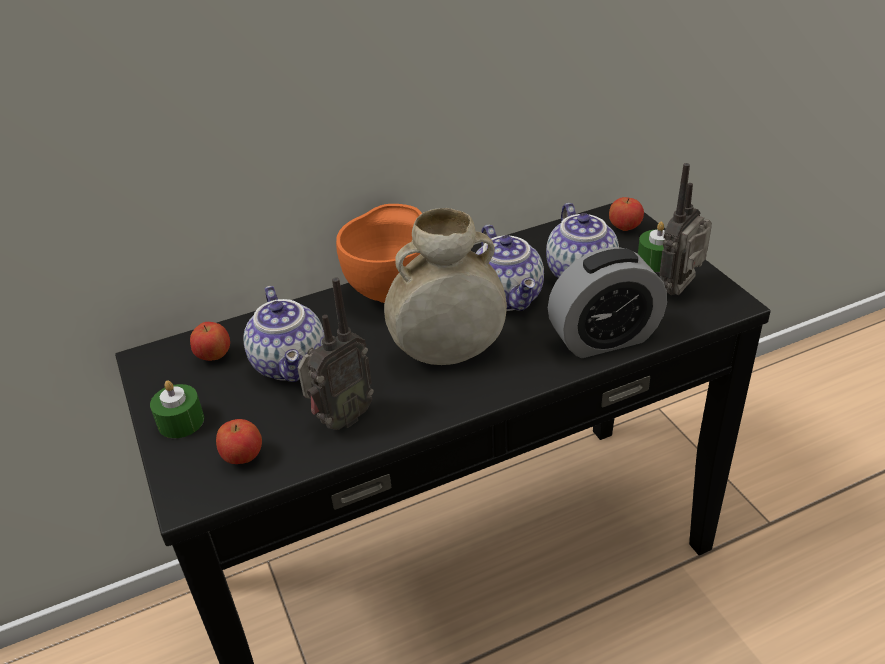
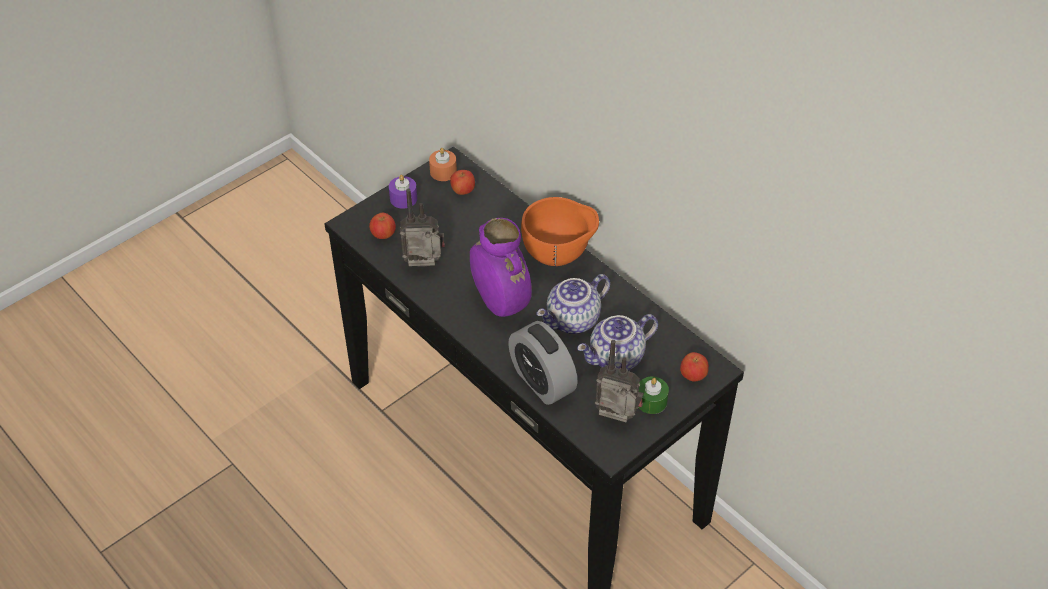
camera: 70 degrees right, 10 degrees up
green candle [150,381,204,438] -> purple candle [389,175,417,209]
teapot [243,286,325,382] -> none
radio [297,277,374,430] -> radio turned 150 degrees clockwise [400,189,445,267]
beige vase [384,208,507,365] -> purple vase [470,218,532,317]
none -> orange candle [429,148,457,181]

